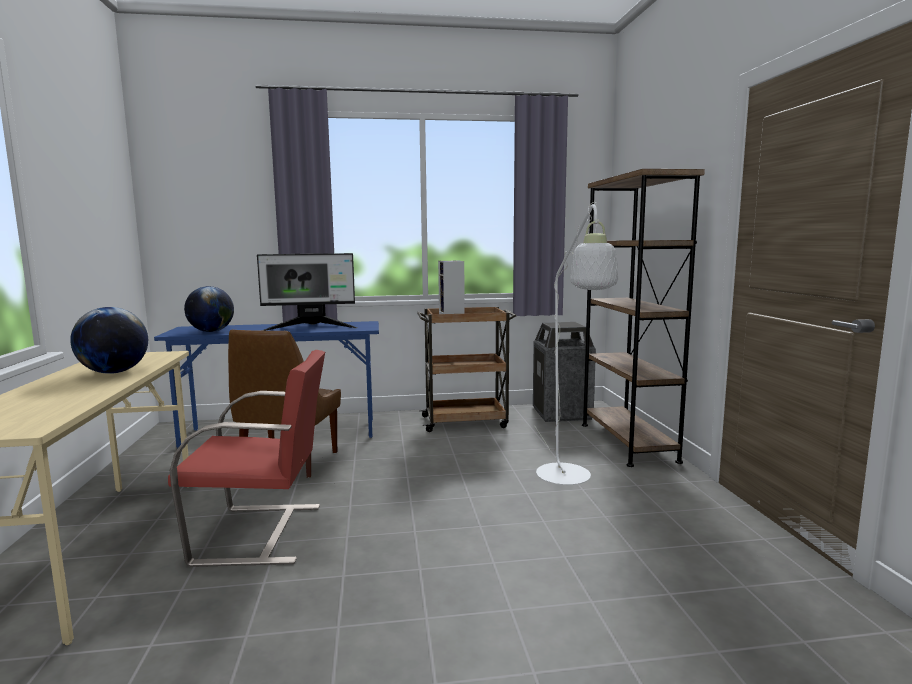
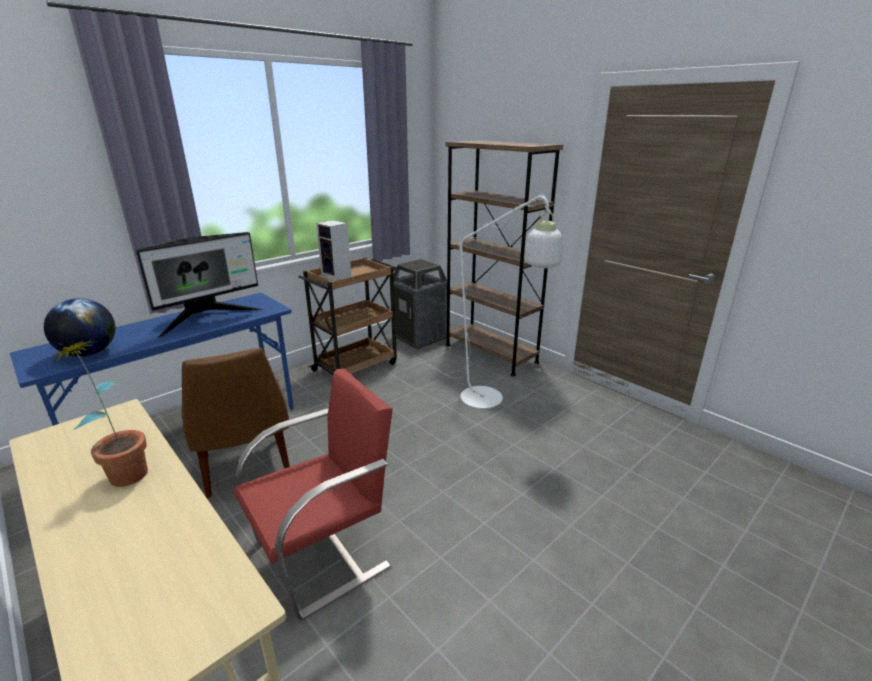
camera: 35 degrees left, 15 degrees up
globe [70,307,148,374] -> potted plant [47,340,148,487]

